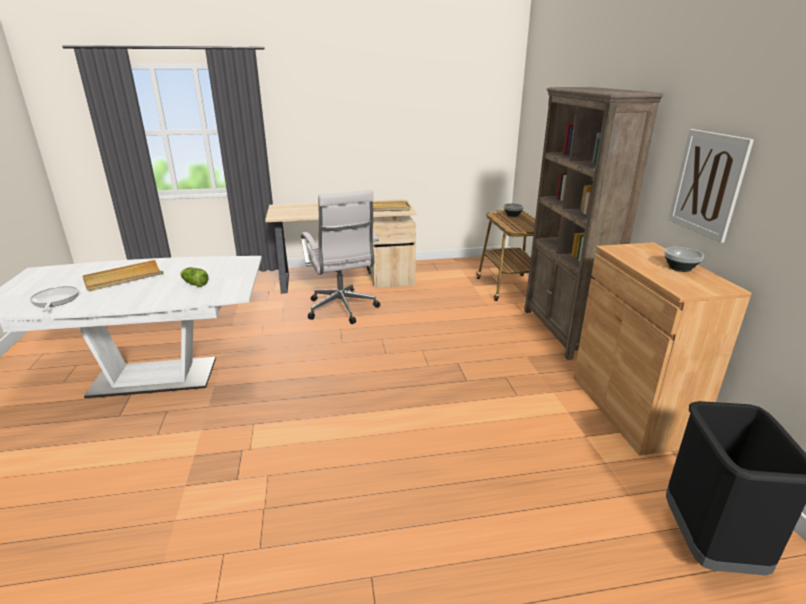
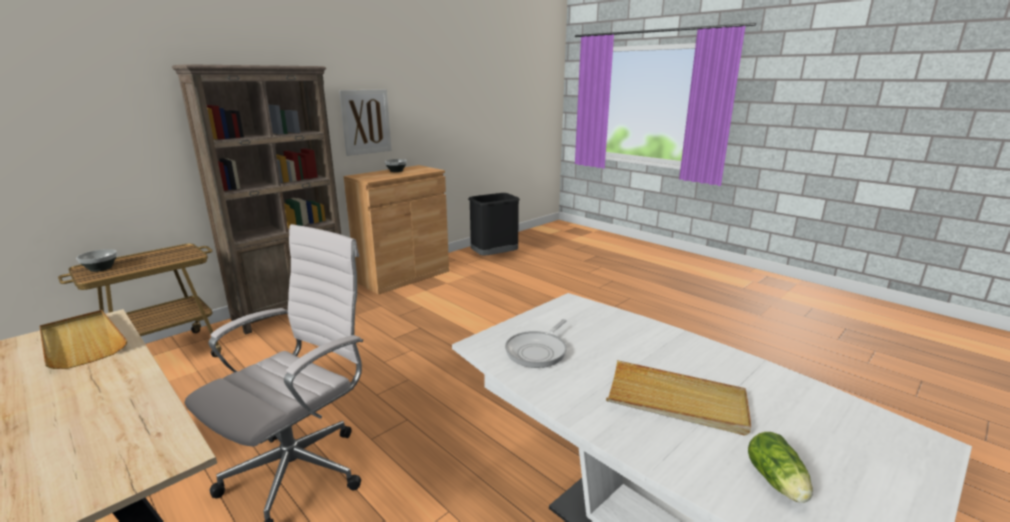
camera: 125 degrees left, 5 degrees down
frying pan [30,286,79,312] -> frying pan moved to [505,319,567,368]
lettuce [180,267,209,287] -> lettuce moved to [748,432,813,503]

